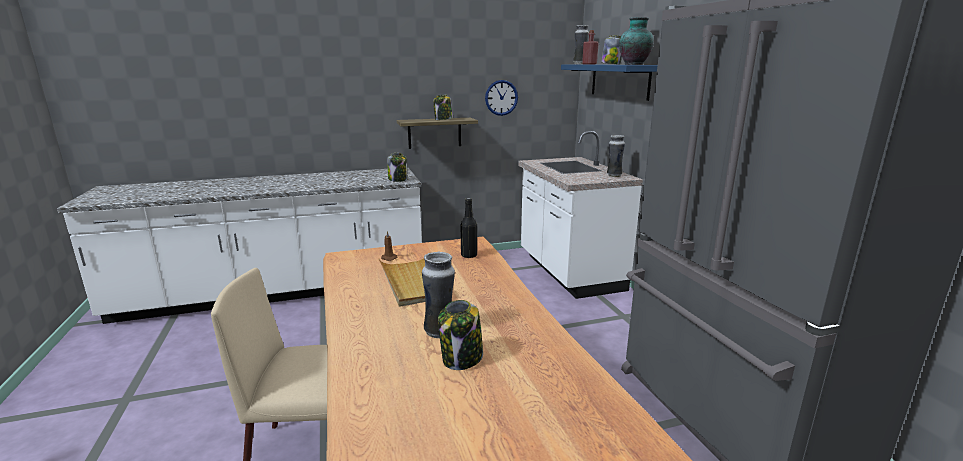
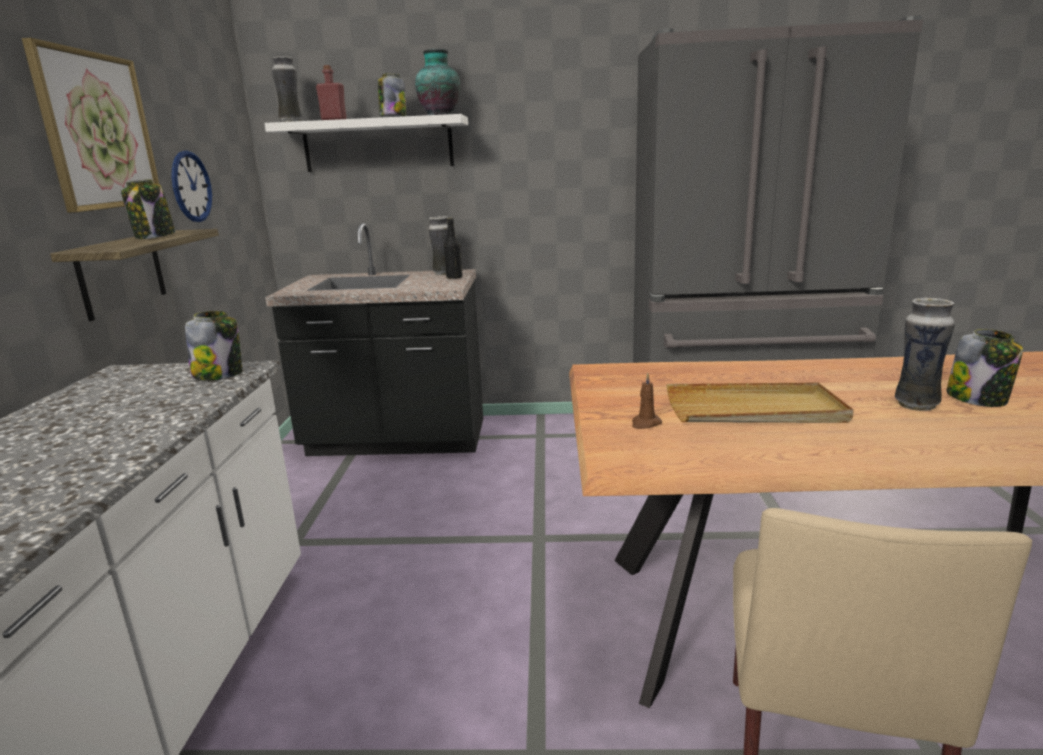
camera: 70 degrees left, 0 degrees up
black bottle [461,198,477,258] -> black bottle moved to [444,218,463,279]
white counter [518,131,643,299] -> black counter [265,223,483,456]
blue shelf [561,64,657,101] -> white shelf [264,114,468,172]
none -> picture [22,38,160,213]

